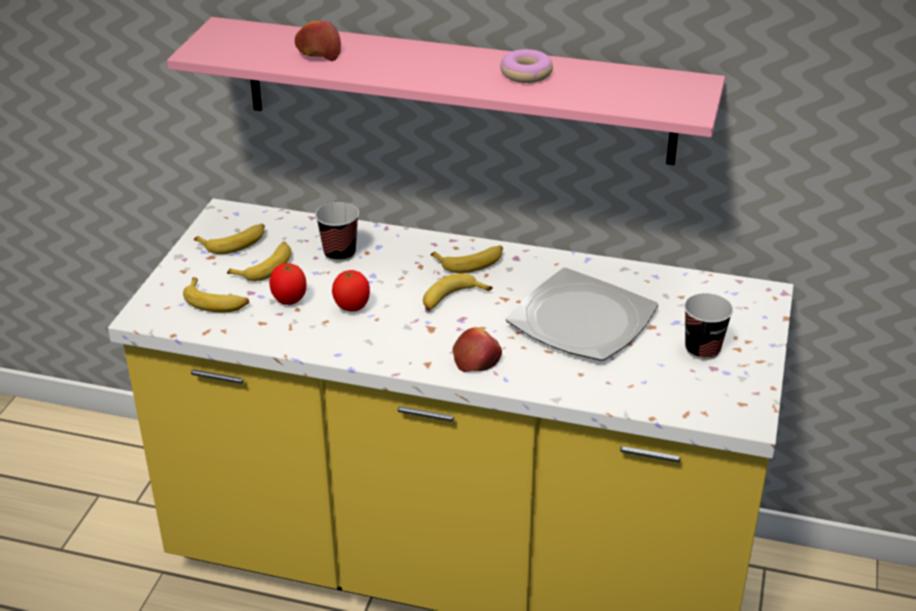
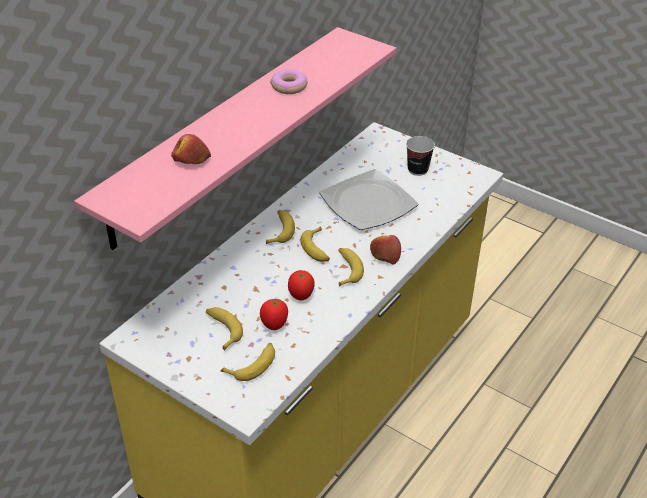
camera: 70 degrees left, 5 degrees up
banana [194,224,265,254] -> banana moved to [339,248,364,287]
cup [315,202,359,262] -> none

